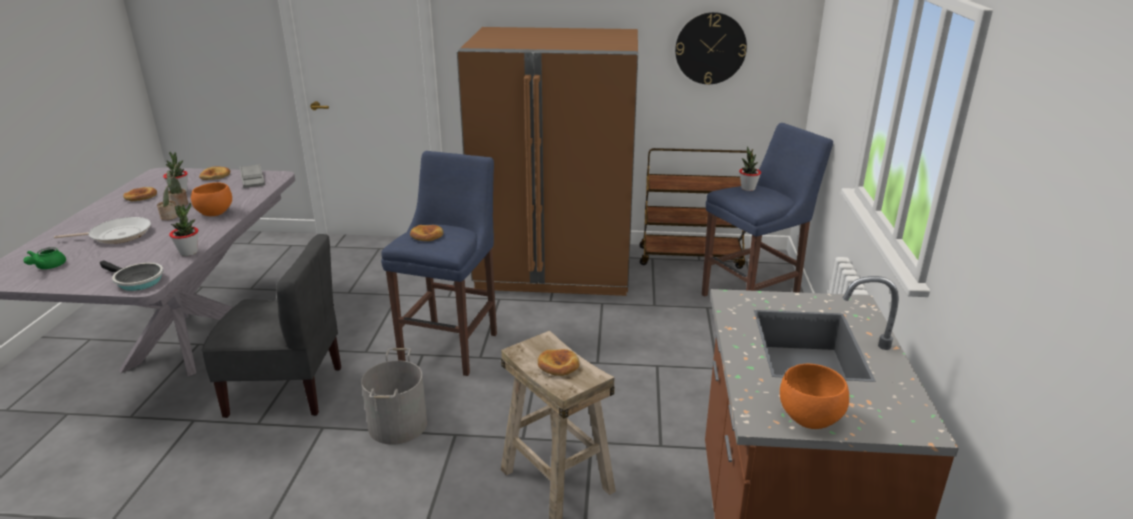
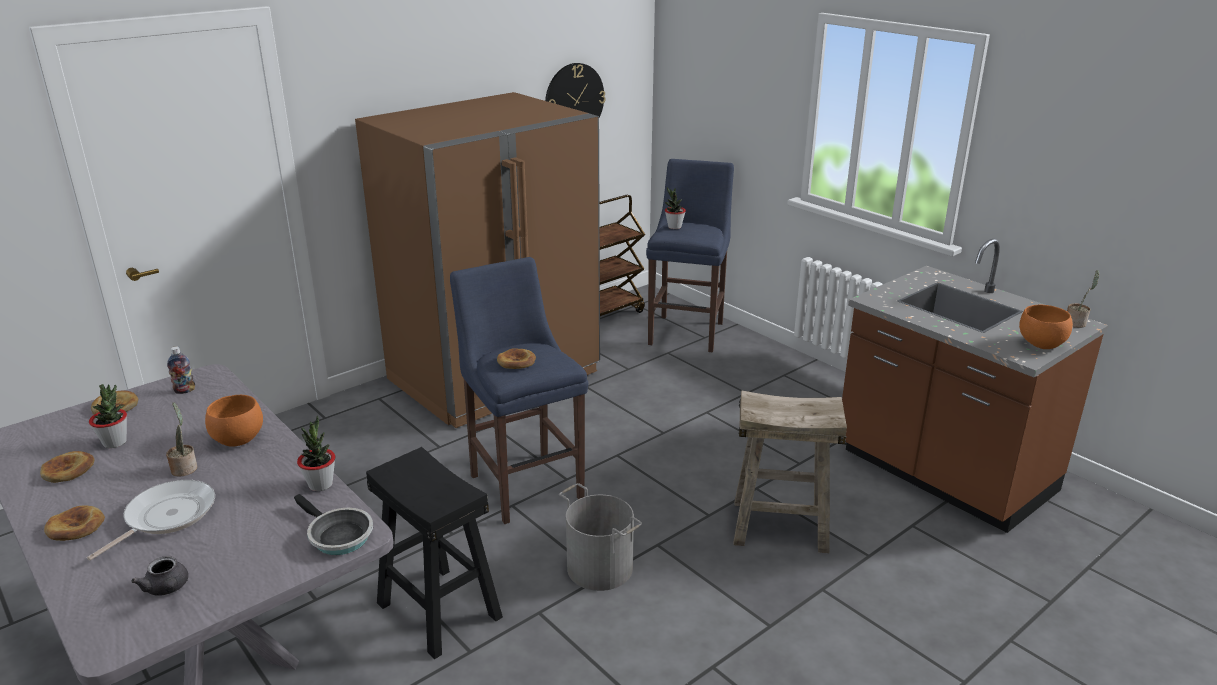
camera: 45 degrees left, 0 degrees up
green teapot [23,247,66,269] -> grey teapot [131,556,188,596]
frying pan [100,260,164,291] -> frying pan turned 60 degrees clockwise [294,494,373,555]
potted plant [168,164,188,207] -> potted plant moved to [1067,270,1099,328]
grey chair [201,234,341,418] -> black stool [366,447,503,659]
grey tray [240,164,265,188] -> bottle [167,346,195,394]
bread [538,349,579,376] -> bread moved to [44,505,105,541]

